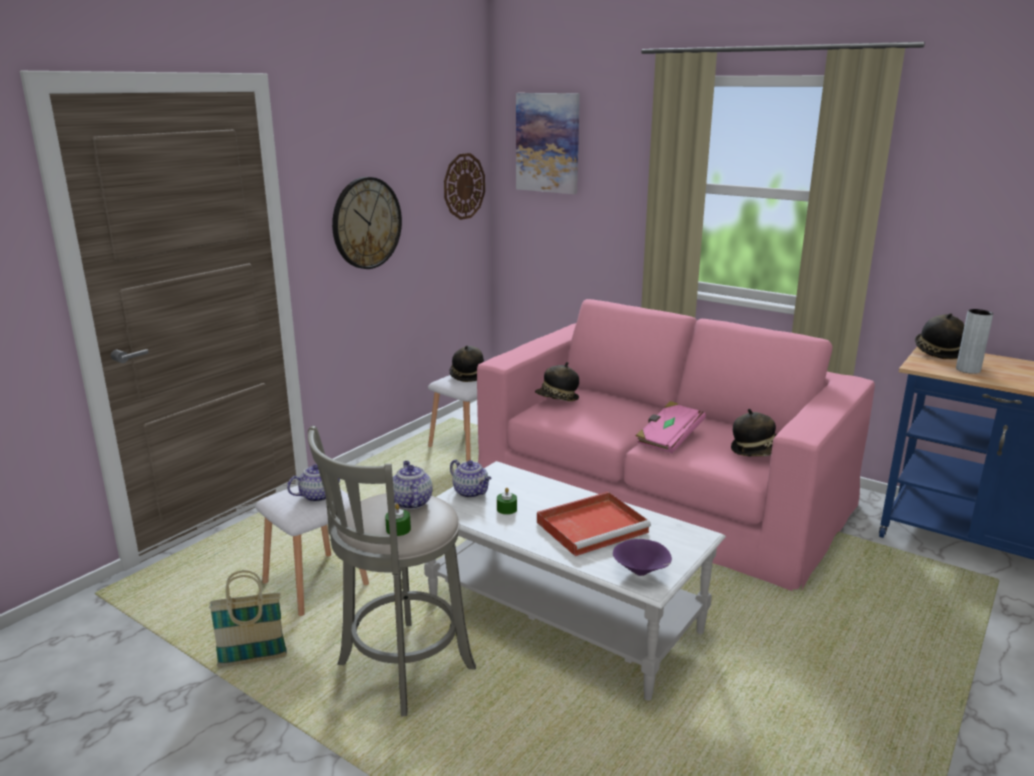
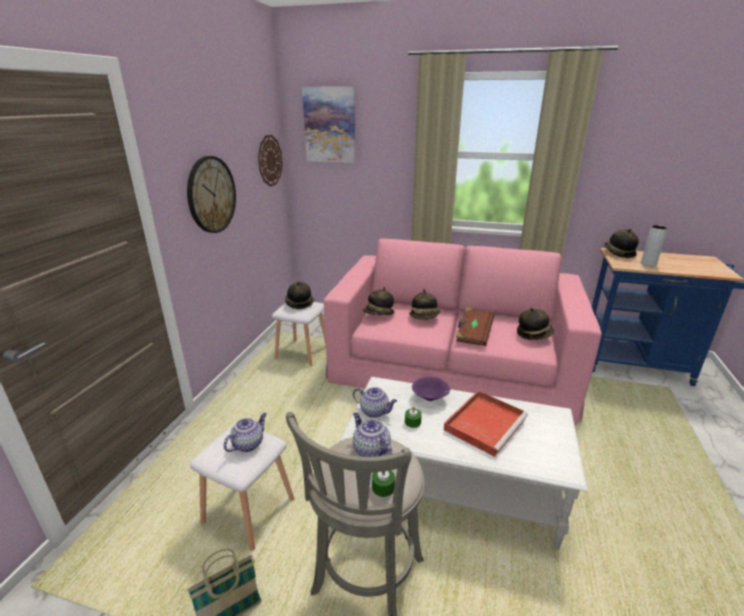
camera: 20 degrees left, 5 degrees up
purple bowl [613,539,672,576] -> purple bowl moved to [412,377,450,401]
pink book [636,401,706,453] -> brown book [456,307,495,346]
none -> hat [409,289,440,320]

